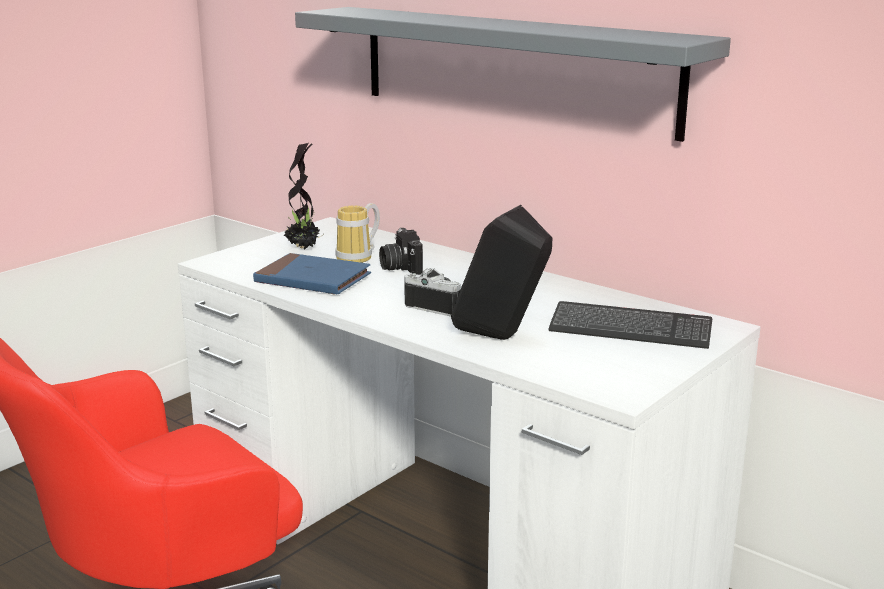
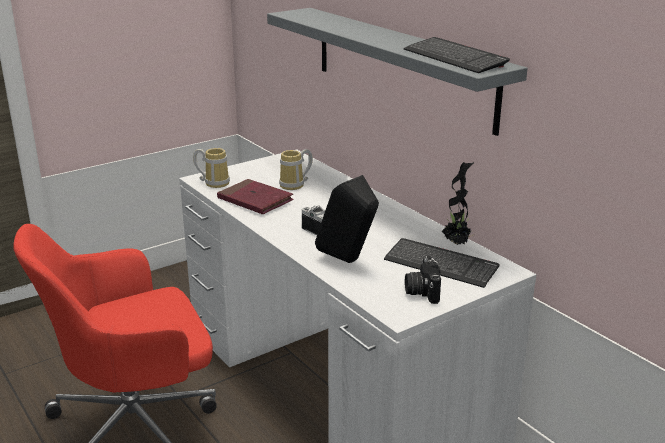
camera: 15 degrees right, 5 degrees up
blue book [253,253,371,295] -> red book [217,179,294,214]
potted plant [284,143,324,250] -> potted plant moved to [442,162,474,245]
camera [379,228,423,275] -> camera moved to [405,255,441,304]
none -> mug [193,148,230,188]
none -> keyboard [404,37,510,73]

